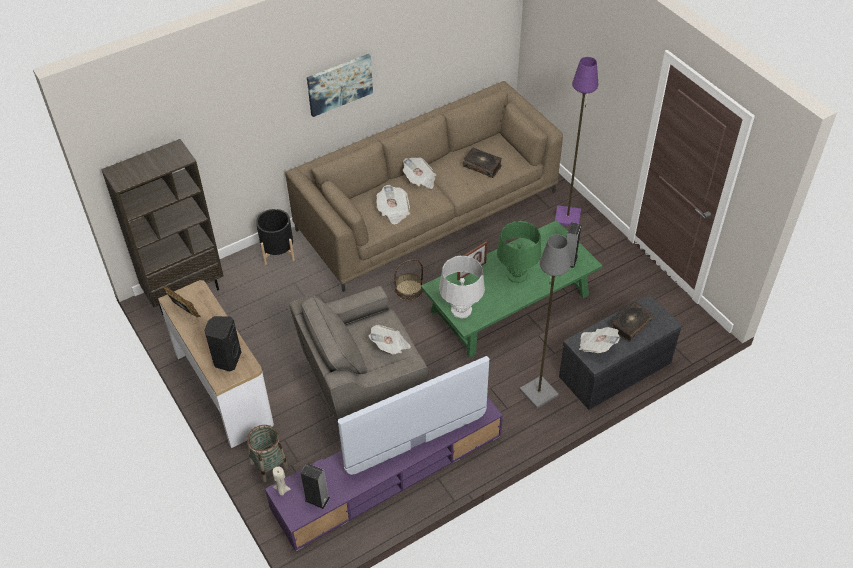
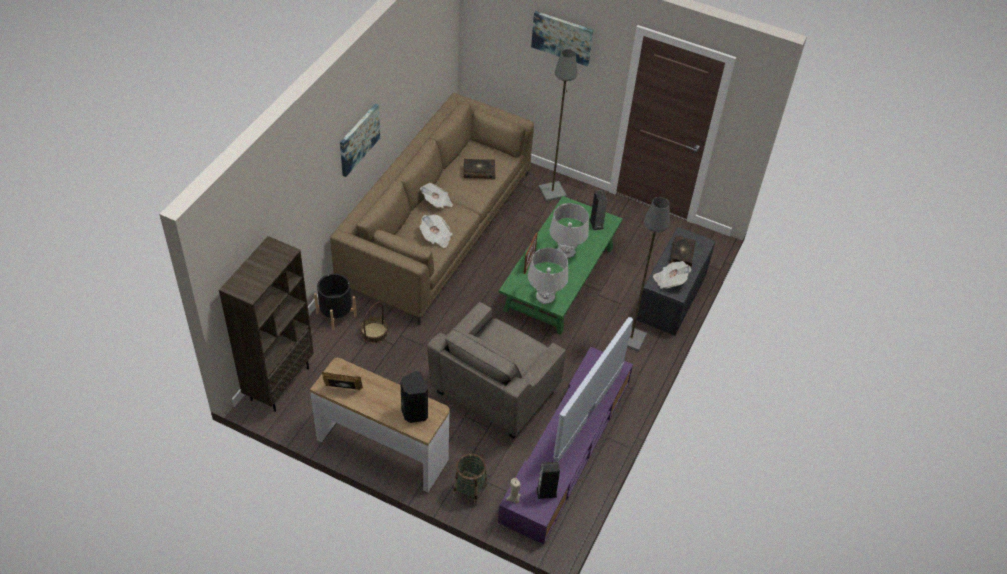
camera: 35 degrees left, 0 degrees up
newspaper [368,325,411,355] -> none
basket [394,259,423,301] -> basket moved to [360,302,388,344]
green table lamp [497,221,541,283] -> grey table lamp [549,203,589,258]
purple floor lamp [555,57,598,226] -> grey floor lamp [539,49,577,201]
none -> picture [531,11,593,66]

